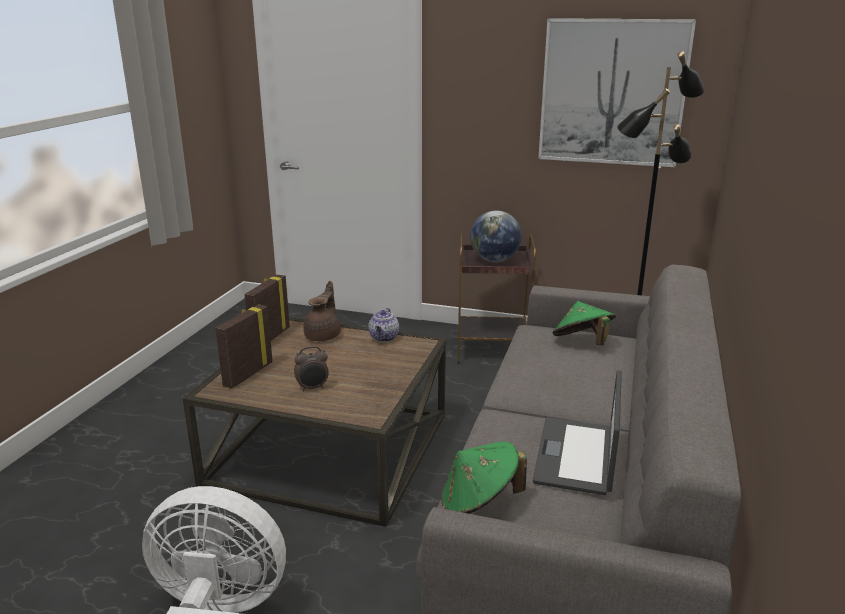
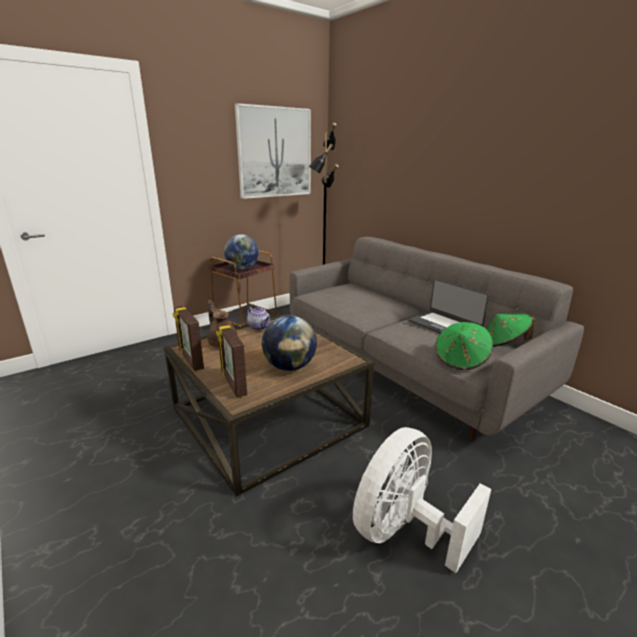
camera: 55 degrees left, 0 degrees up
alarm clock [294,346,329,392] -> globe [262,315,317,371]
green hat [552,301,616,345] -> green hat moved to [487,313,535,347]

